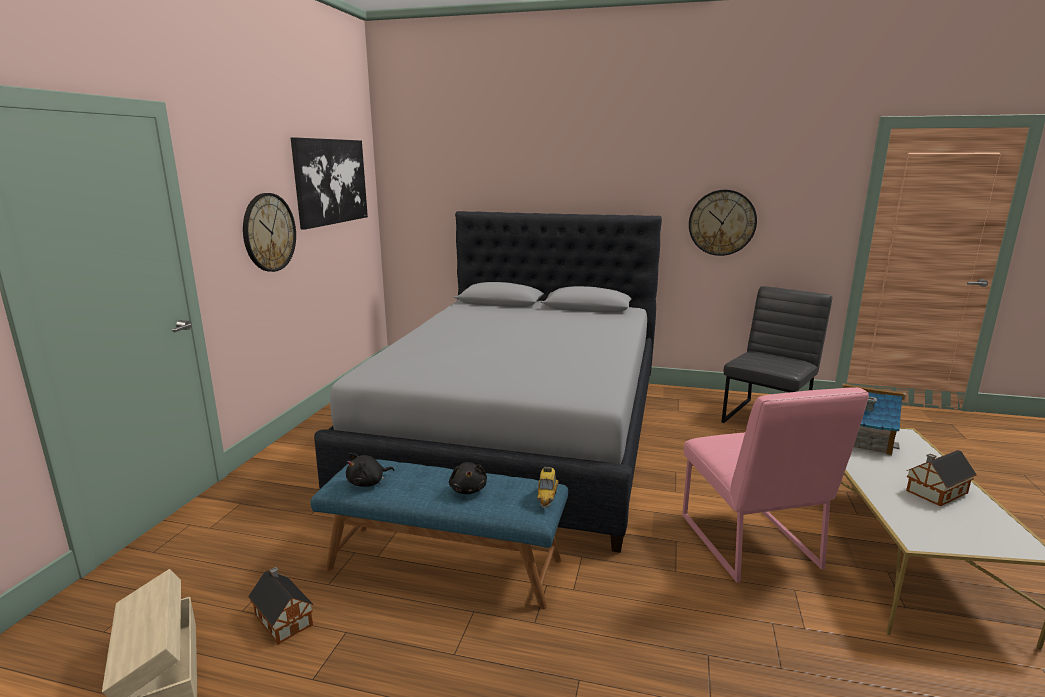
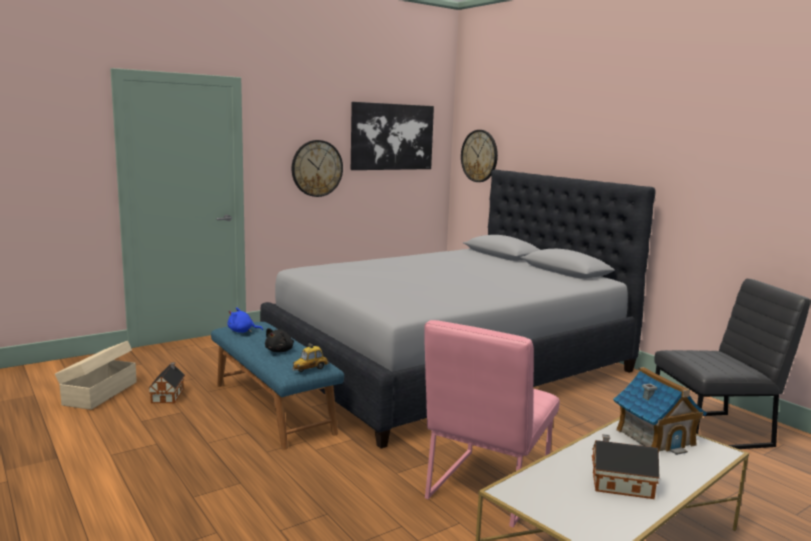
camera: 40 degrees right, 5 degrees down
black plush toy [346,453,394,487] -> blue plush toy [228,307,263,333]
wall clock [689,190,757,256] -> wall clock moved to [461,130,498,182]

